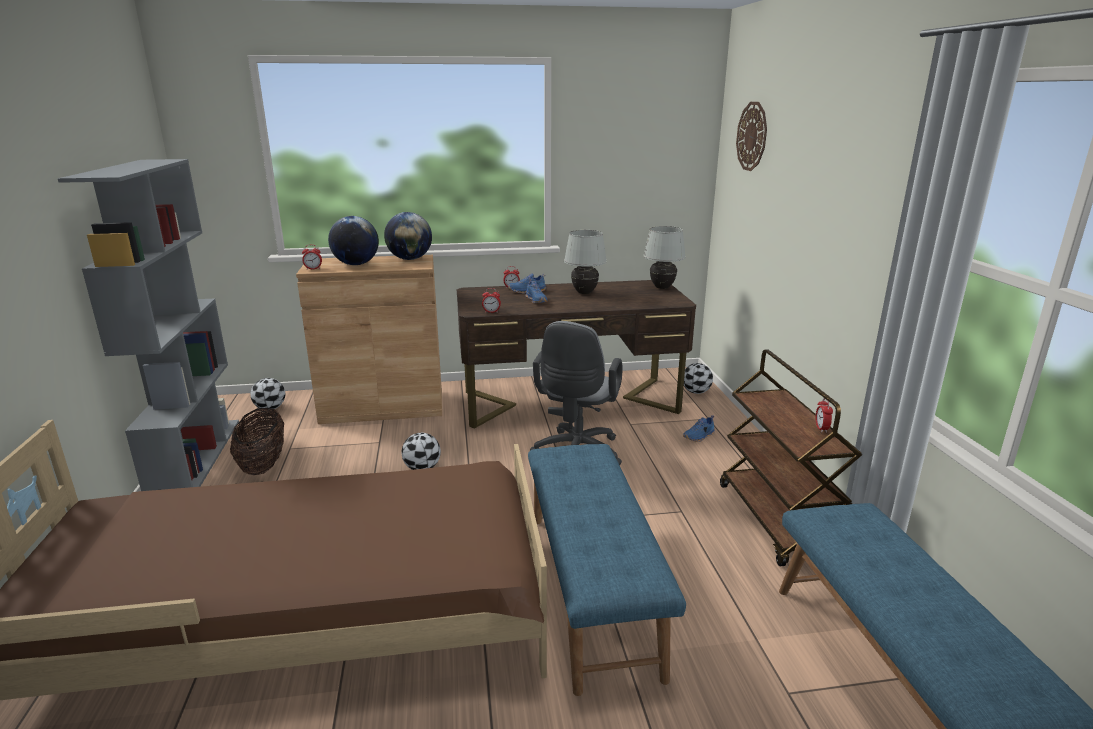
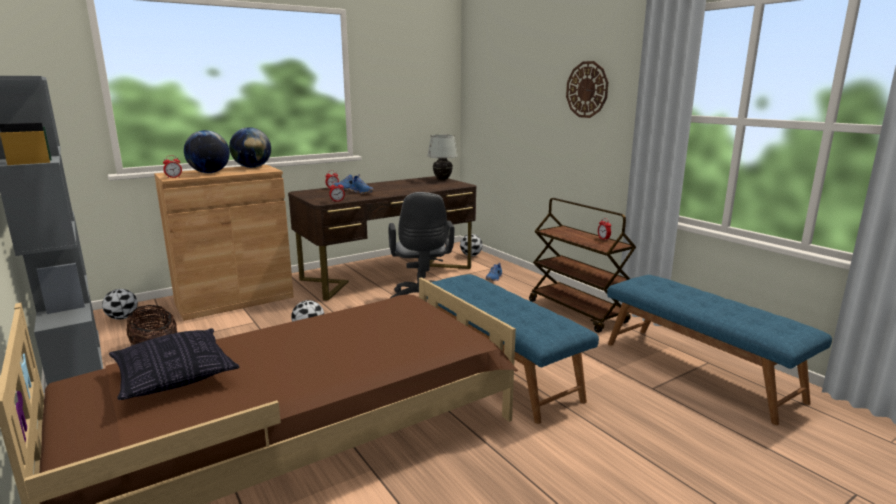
camera: 25 degrees left, 5 degrees down
white table lamp [564,230,607,294] -> none
wall clock [736,102,767,171] -> wall clock moved to [566,61,608,118]
none -> pillow [109,328,240,400]

